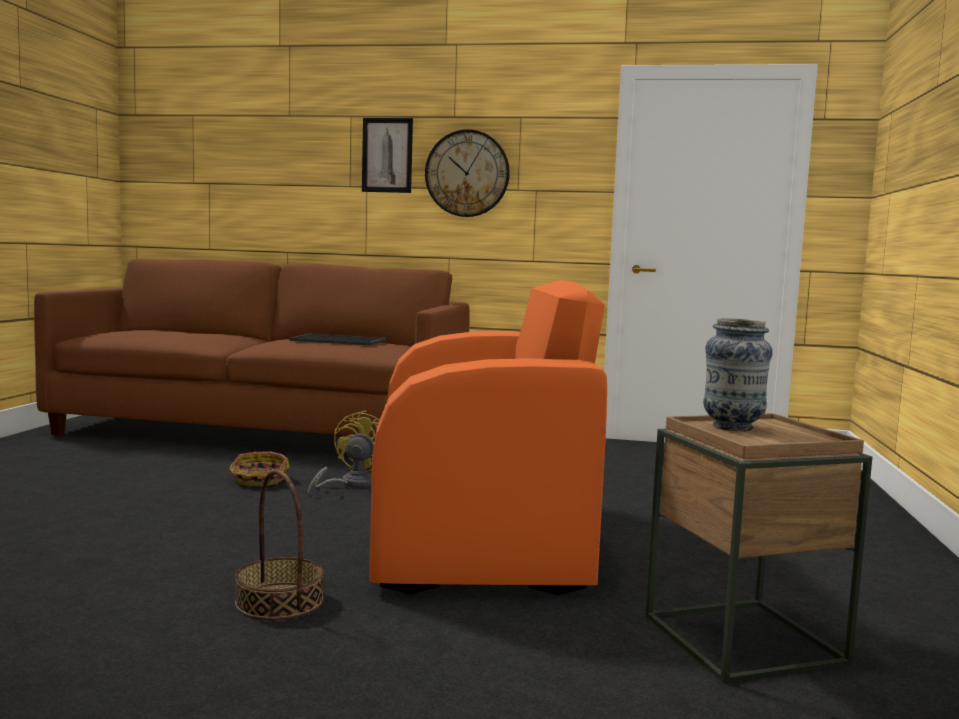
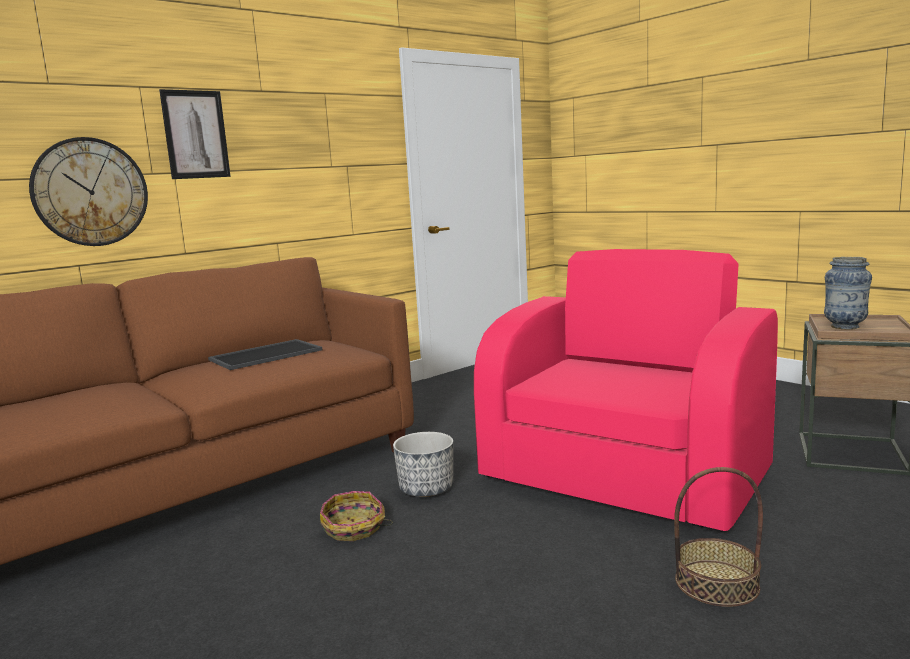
camera: 50 degrees left, 5 degrees up
yellow fan [308,410,380,495] -> planter [393,432,453,497]
orange armchair [369,280,607,595] -> pink armchair [474,249,778,532]
wall clock [425,129,510,217] -> wall clock moved to [29,137,148,246]

